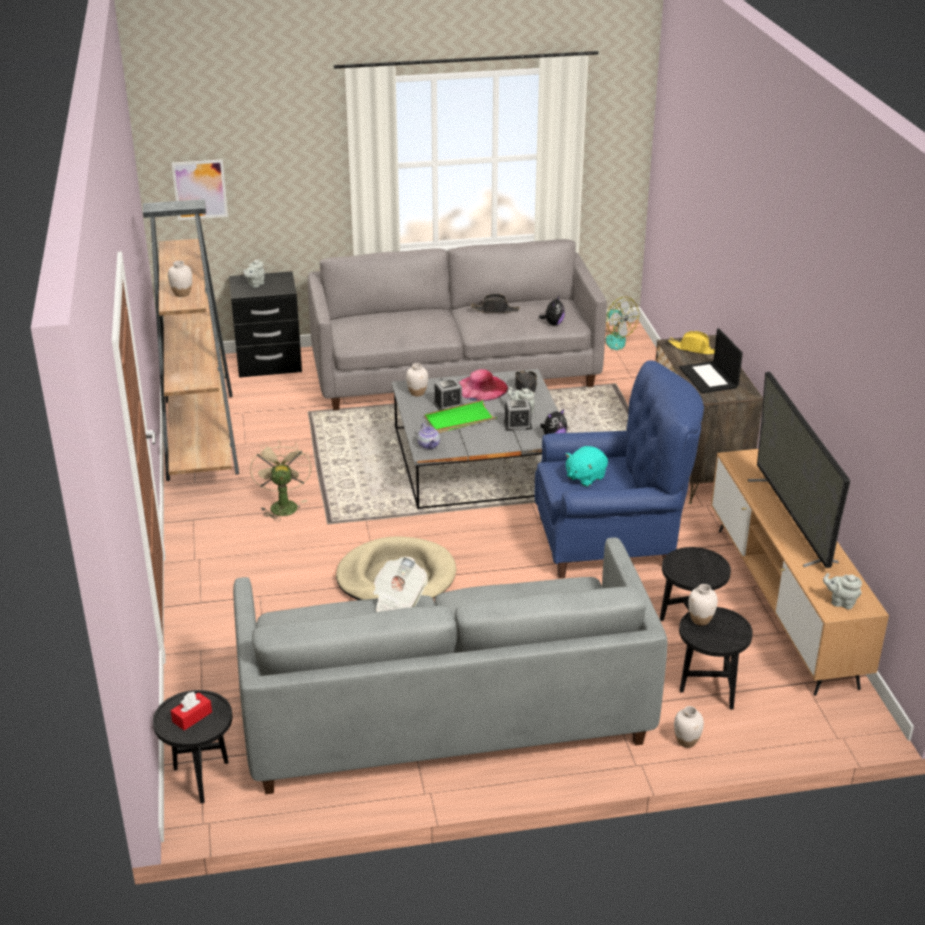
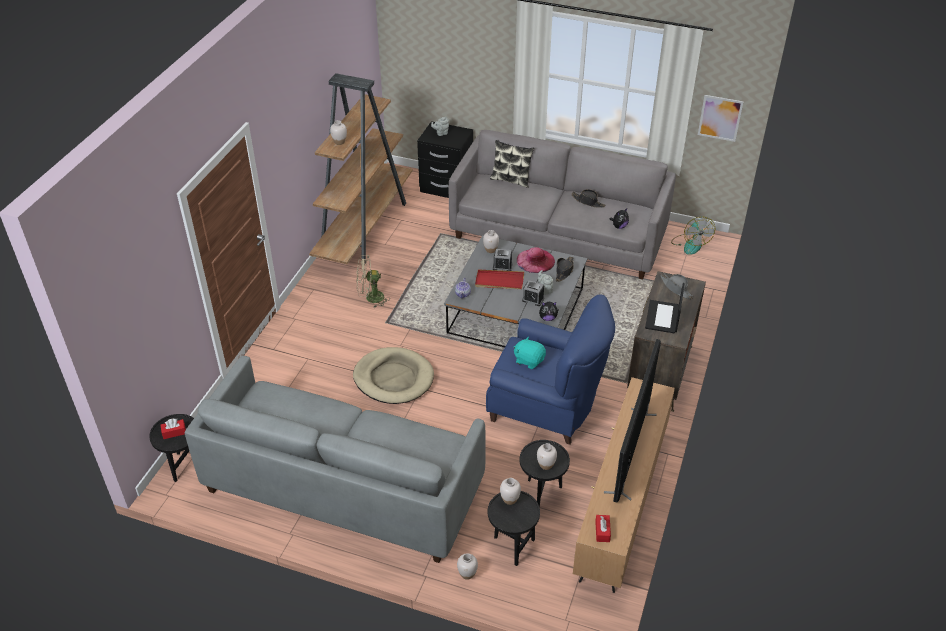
camera: 30 degrees right, 10 degrees up
picture [172,159,228,220] -> picture moved to [698,95,744,142]
beige fan [250,440,312,521] -> beige fan turned 120 degrees counterclockwise [356,255,389,308]
newspaper [373,556,428,612] -> none
green tray [425,400,497,433] -> red tray [475,270,524,289]
turquoise plush toy [566,446,608,487] -> turquoise plush toy turned 45 degrees clockwise [514,337,546,369]
yellow hat [668,331,715,355] -> grey hat [661,273,694,299]
grey teapot [823,573,862,609] -> red tissue box [595,515,611,542]
none -> pillow [490,140,534,188]
none -> white vase [537,443,557,470]

